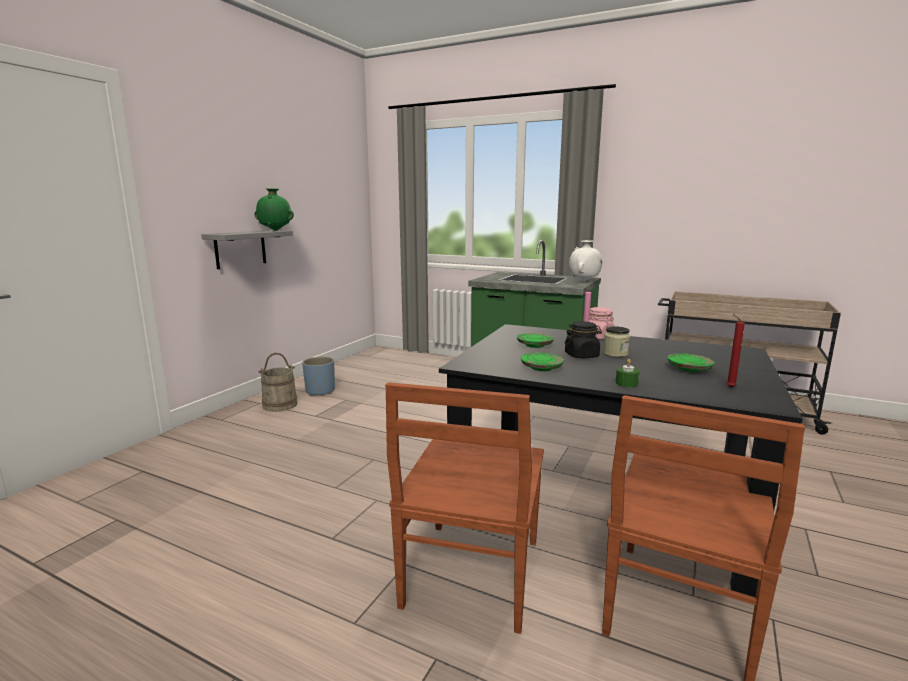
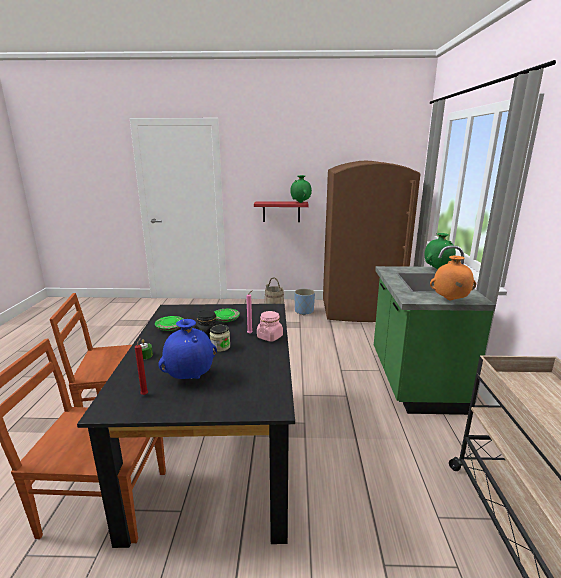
camera: 65 degrees right, 5 degrees up
grey shelf [201,230,293,269] -> red shelf [254,201,309,222]
white vase [569,240,602,282] -> orange vase [430,256,476,300]
green plate [667,353,715,372] -> blue vase [158,319,217,379]
none -> brown fridge [323,161,420,322]
none -> green vase [424,233,456,269]

